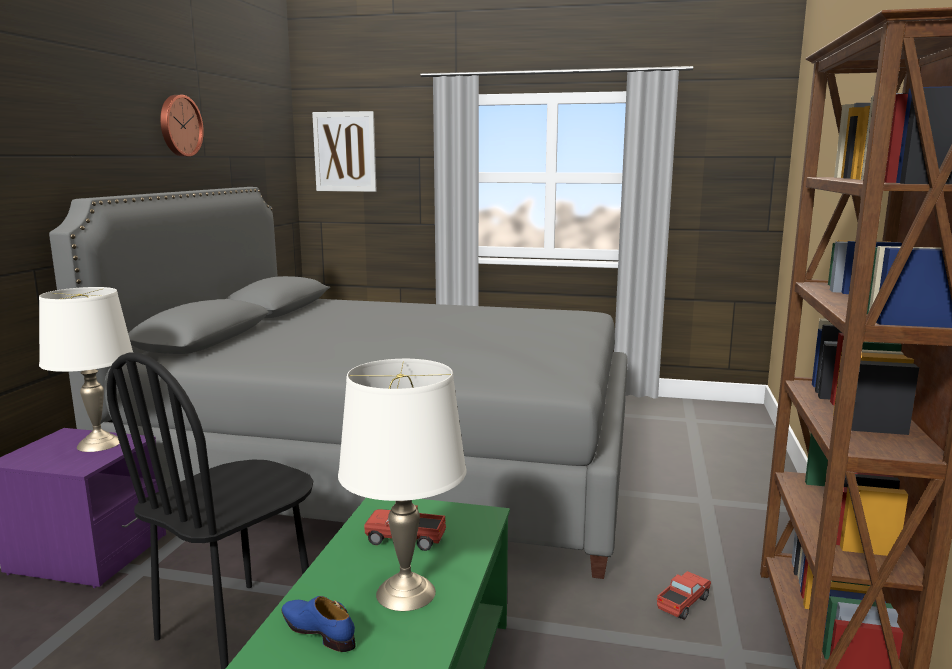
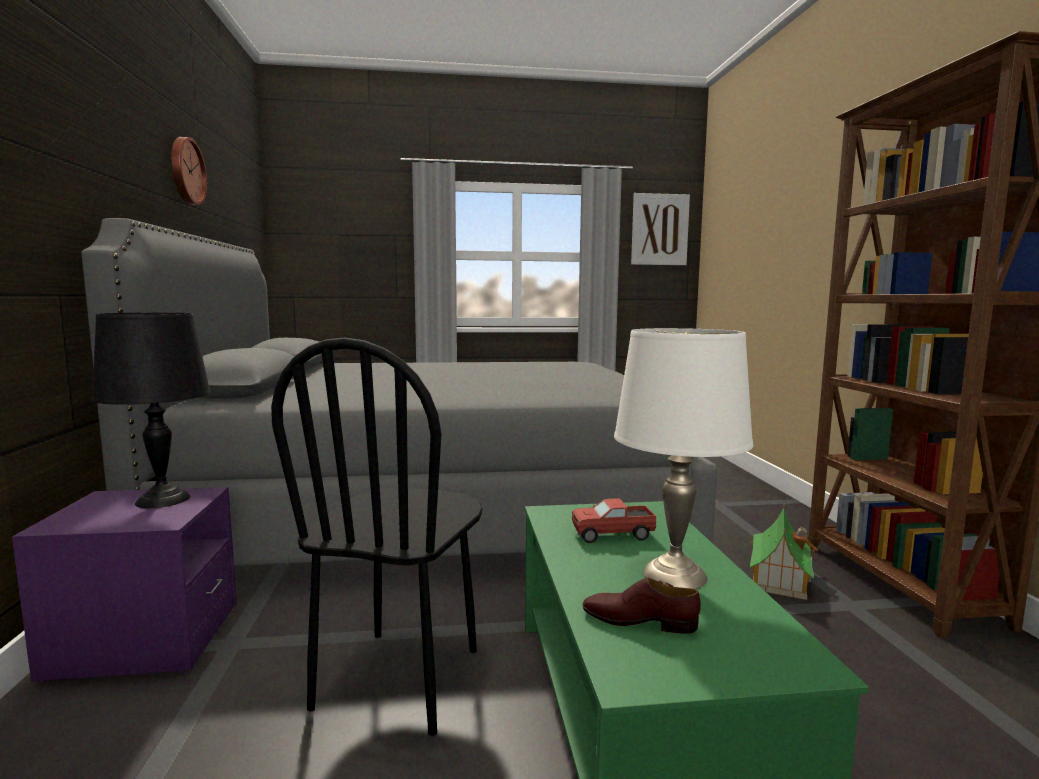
camera: 20 degrees left, 5 degrees down
white table lamp [39,287,133,452] -> black table lamp [92,313,211,508]
blue shoe [281,596,356,652] -> brown shoe [582,577,701,634]
picture [312,111,376,192] -> picture moved to [631,193,690,265]
toy truck [657,571,711,620] -> toy house [747,506,818,600]

